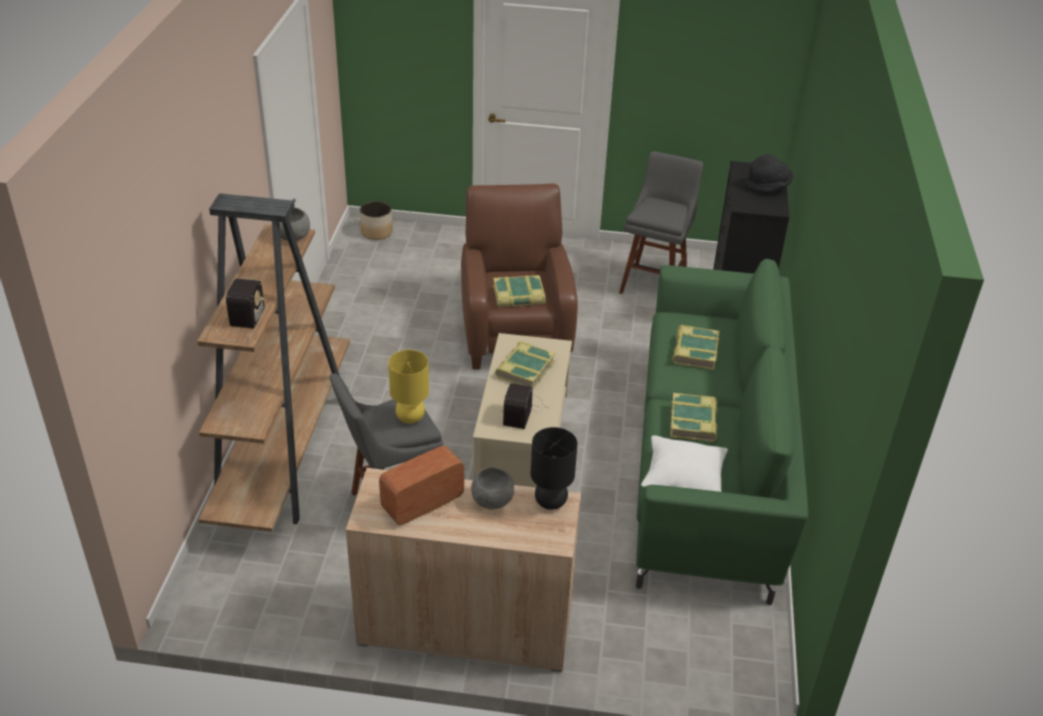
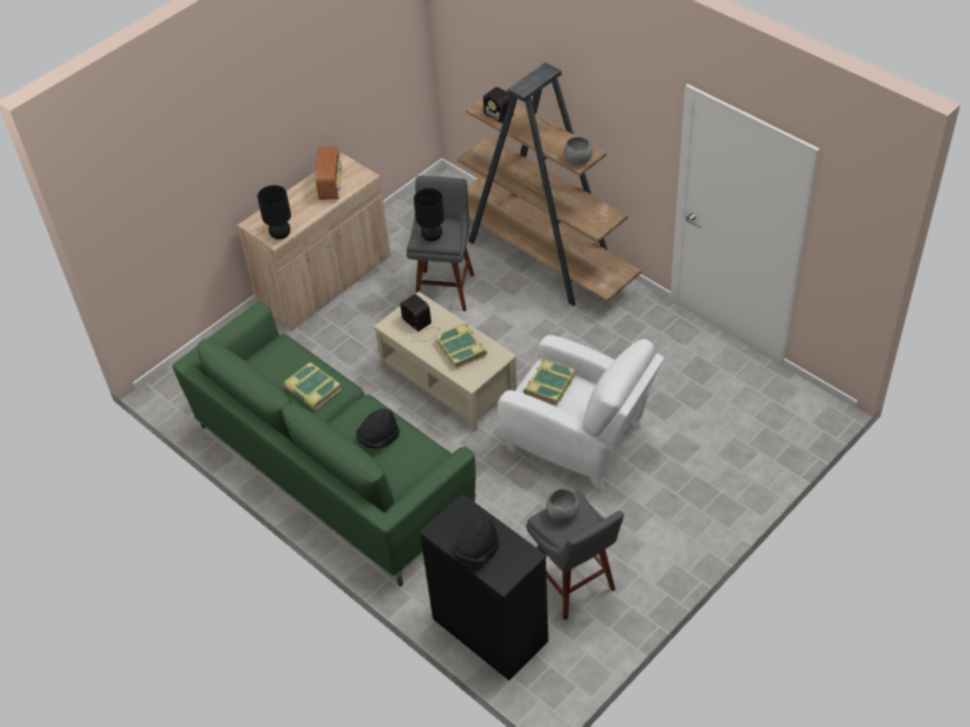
camera: 130 degrees right, 10 degrees up
planter [360,201,393,240] -> none
yellow table lamp [388,350,429,424] -> black table lamp [414,188,444,241]
brown armchair [461,184,578,370] -> white armchair [498,335,664,491]
grey bowl [471,467,515,510] -> grey bowl moved to [546,489,580,522]
white pillow [641,435,728,492] -> none
book [672,325,719,370] -> black hat [356,409,400,449]

